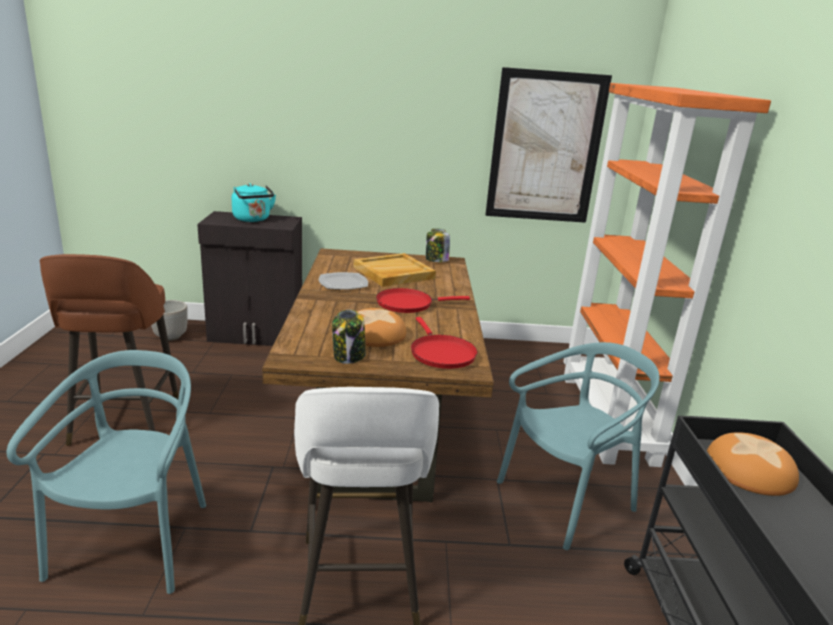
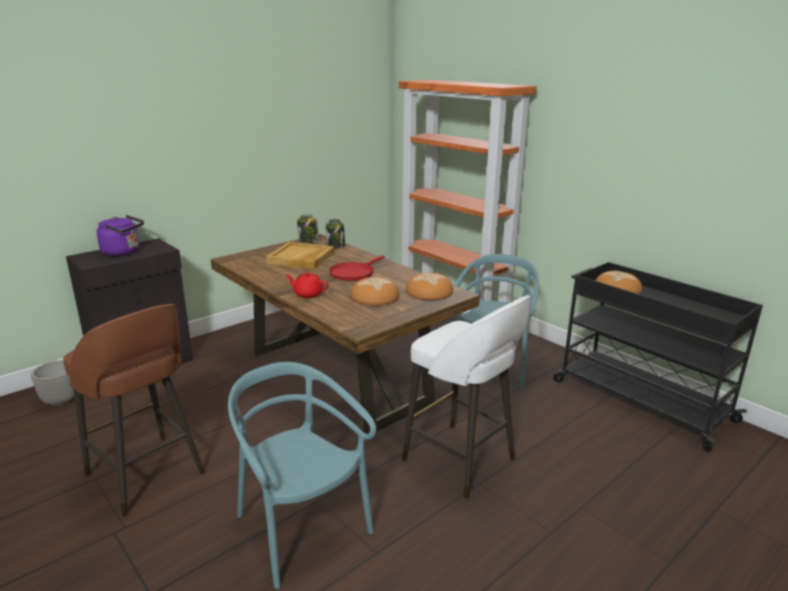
camera: 40 degrees left, 0 degrees up
turquoise kettle [232,183,276,222] -> purple kettle [96,215,144,256]
plate [319,272,368,290] -> none
jar [332,310,366,364] -> jar moved to [326,219,345,249]
red frying pan [411,317,478,369] -> bread [406,273,453,300]
picture [485,67,612,223] -> none
none -> red teapot [285,272,329,298]

